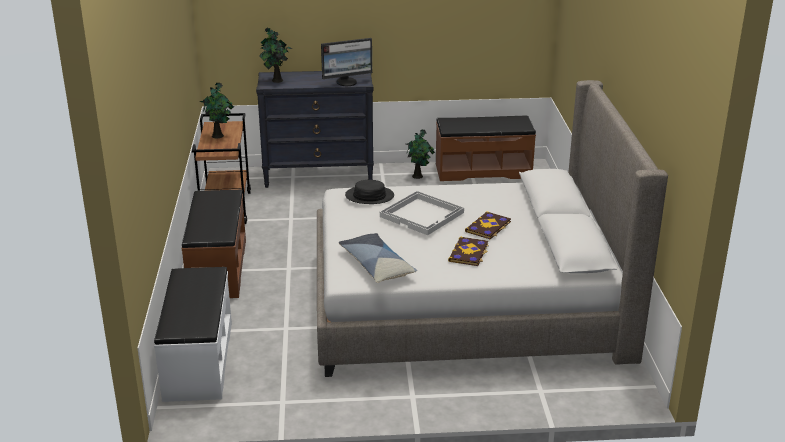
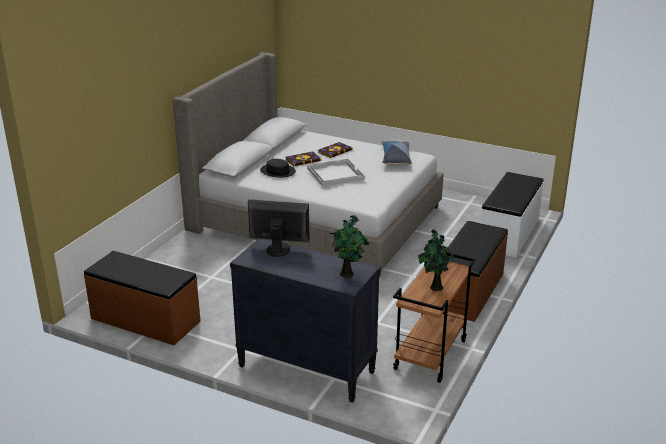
camera: 150 degrees left, 0 degrees up
black hat [345,180,394,204] -> black hat moved to [260,159,296,178]
potted plant [407,130,435,179] -> none

